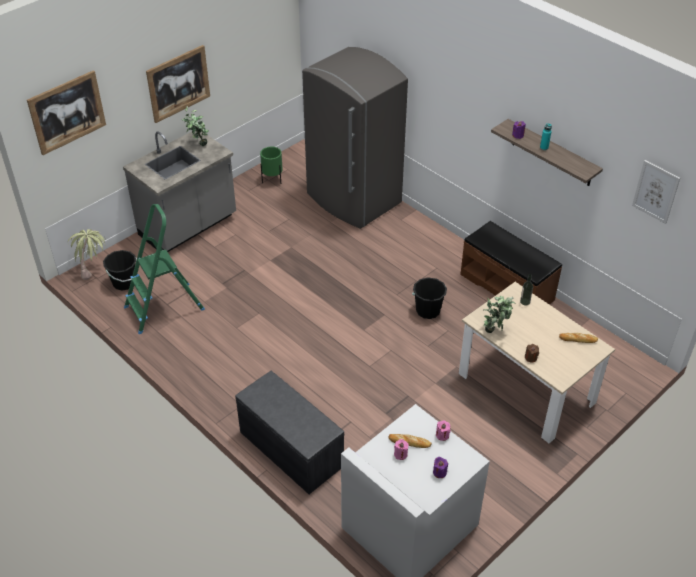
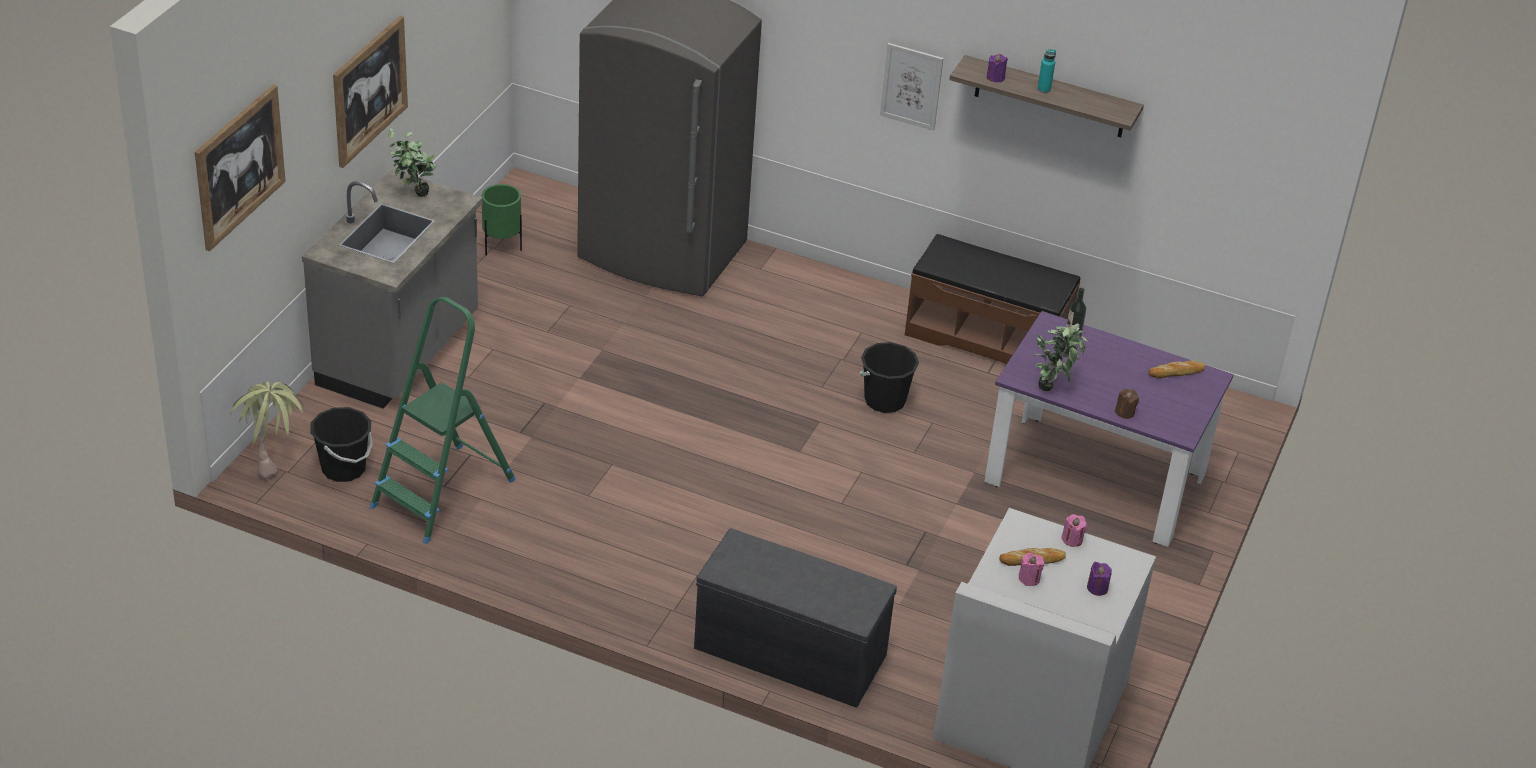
camera: 25 degrees left, 5 degrees down
beige dining table [459,282,615,443] -> purple dining table [984,311,1234,547]
picture [632,160,680,224] -> picture moved to [880,43,943,131]

